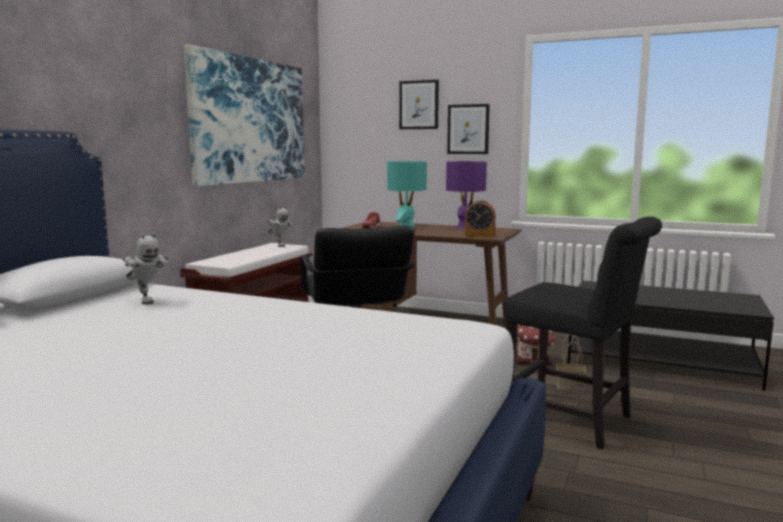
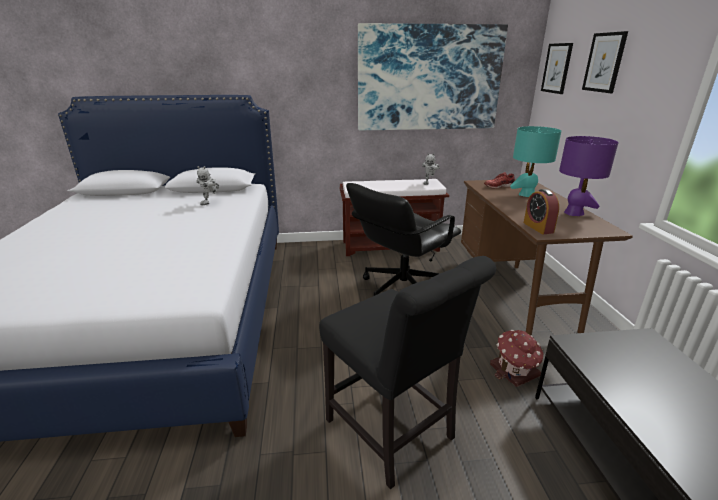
camera: 60 degrees right, 15 degrees up
picture [447,104,490,154] -> picture moved to [541,43,573,94]
black chair [505,216,662,449] -> black chair turned 45 degrees counterclockwise [319,256,496,489]
basket [556,334,587,392] -> none

